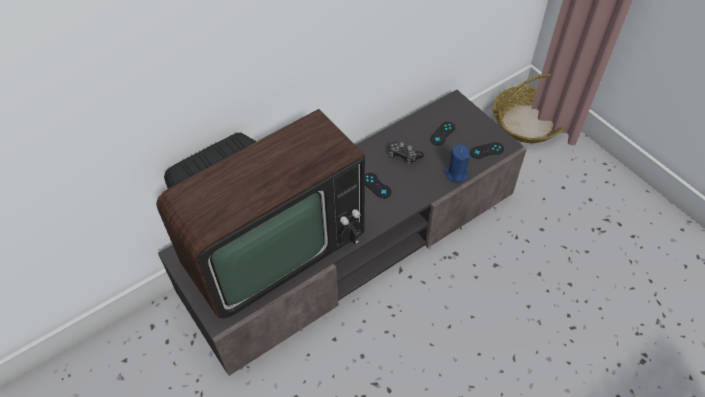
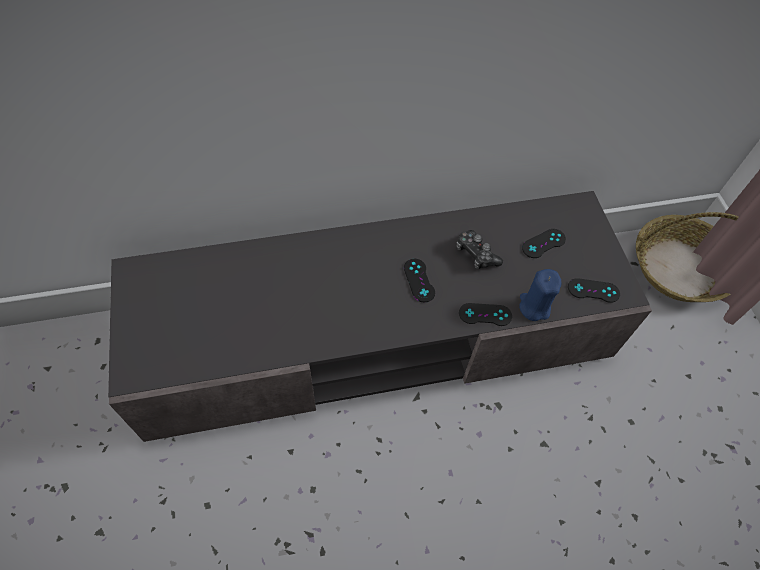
camera: 20 degrees right, 5 degrees up
television [156,109,365,319] -> none
none -> black game controller [459,303,512,326]

